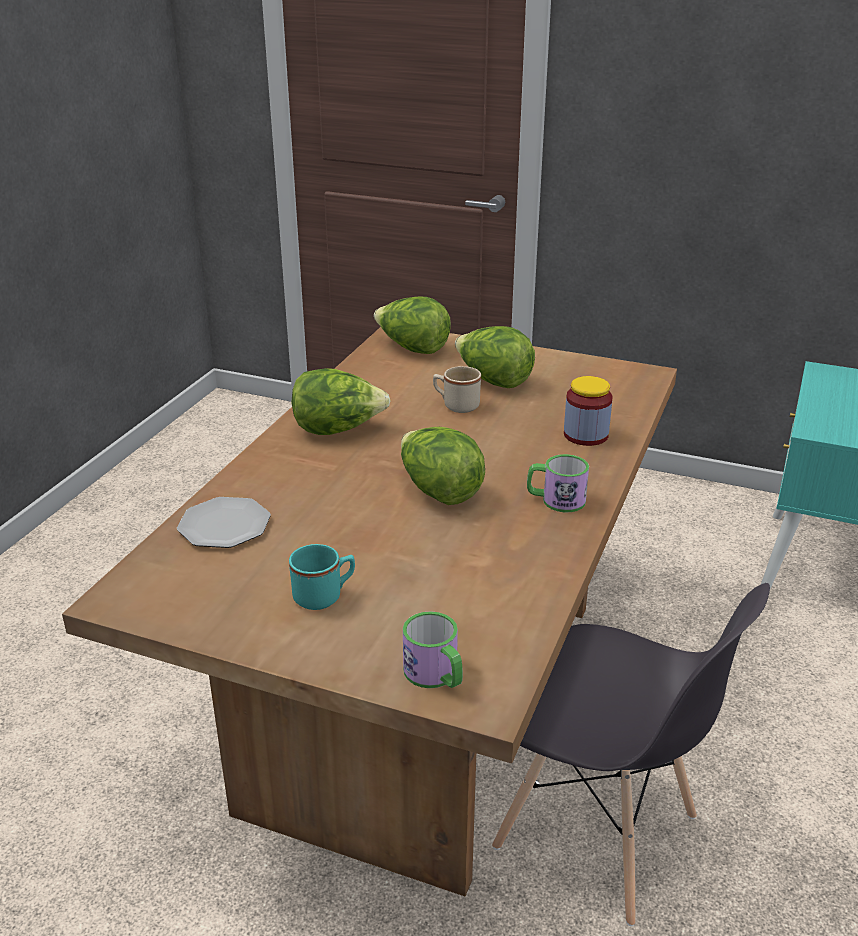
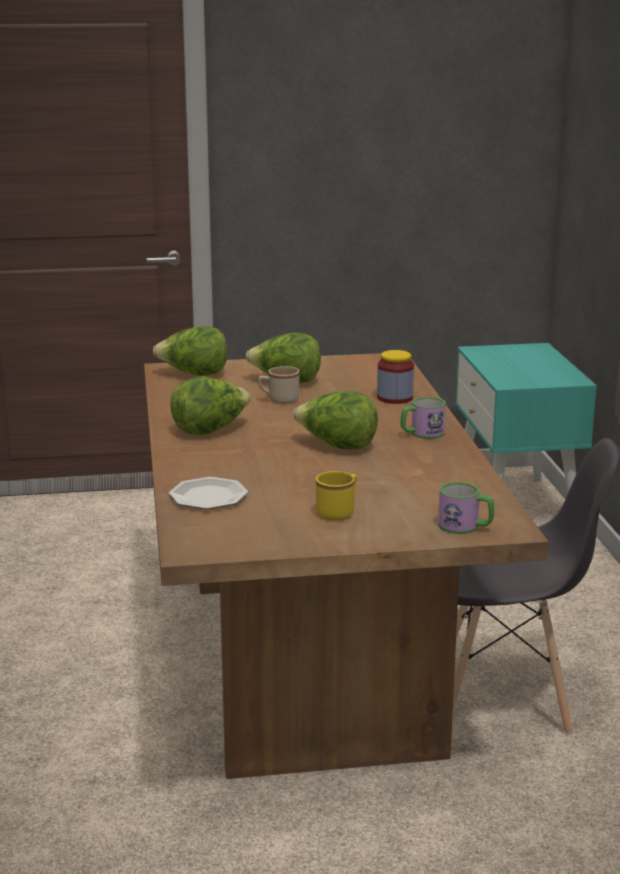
camera: 30 degrees left, 10 degrees down
turquoise mug [289,544,355,610] -> yellow mug [316,471,357,520]

